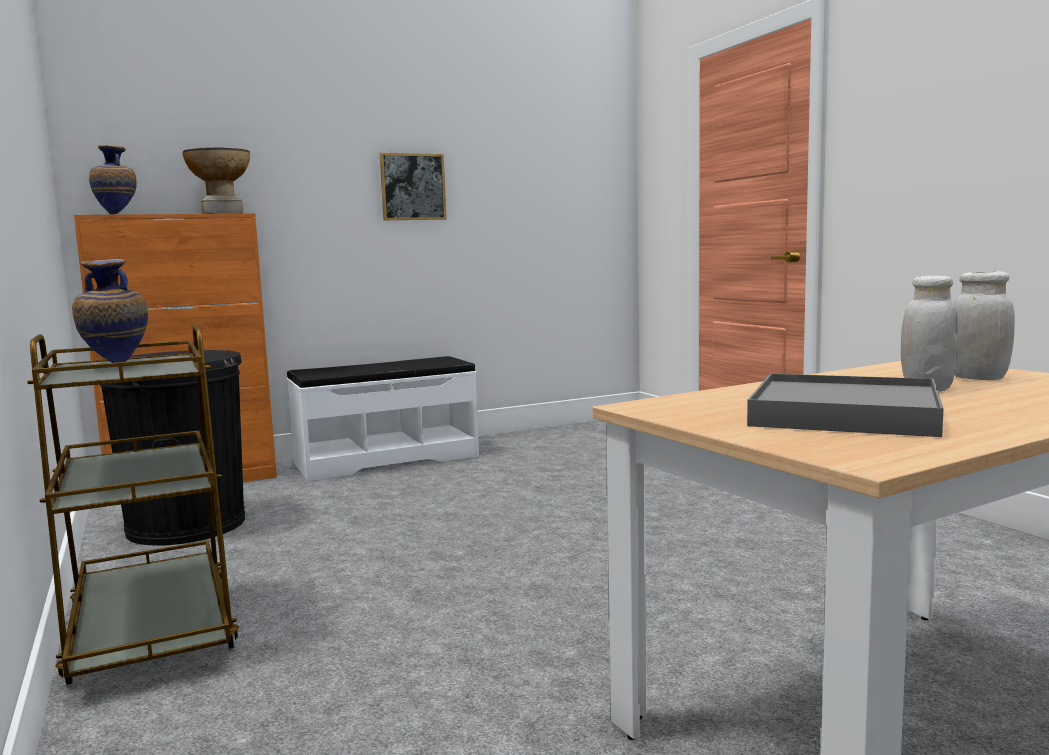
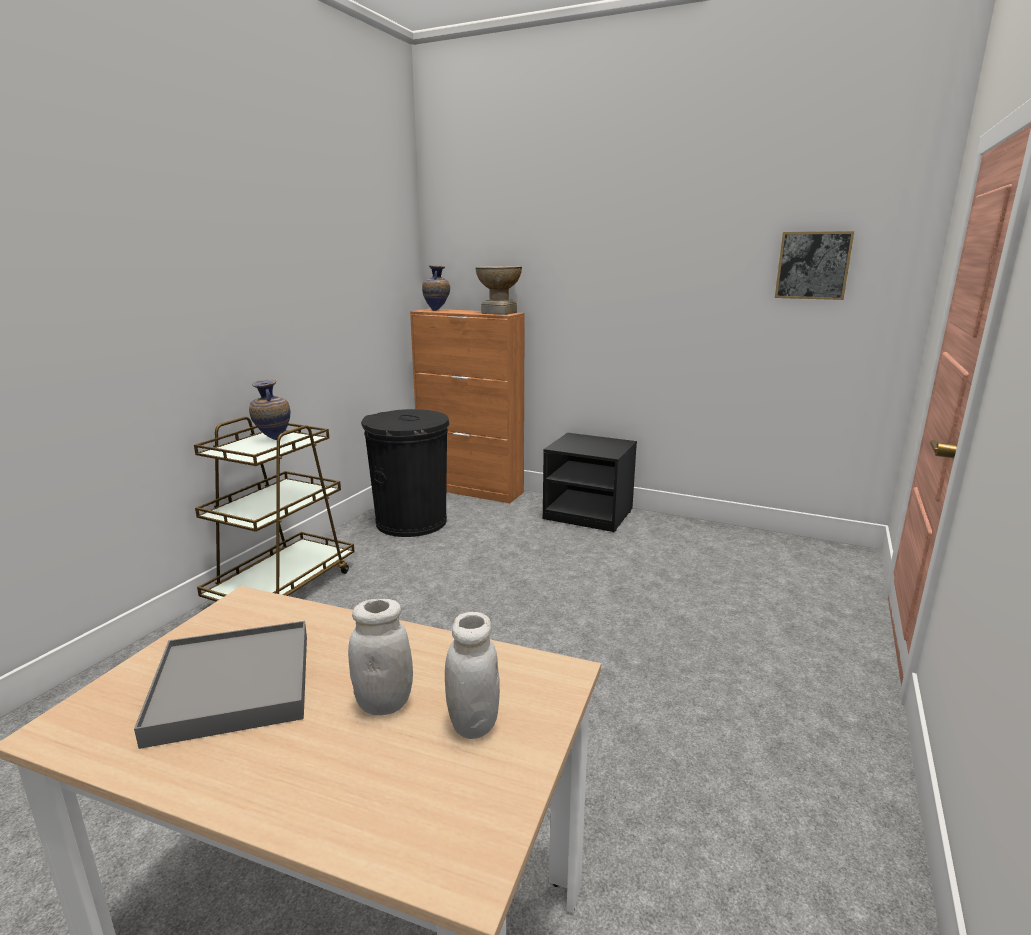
camera: 50 degrees right, 10 degrees up
white bench [287,356,479,481] -> black nightstand [543,433,637,532]
picture [380,153,447,220] -> picture moved to [775,231,854,300]

